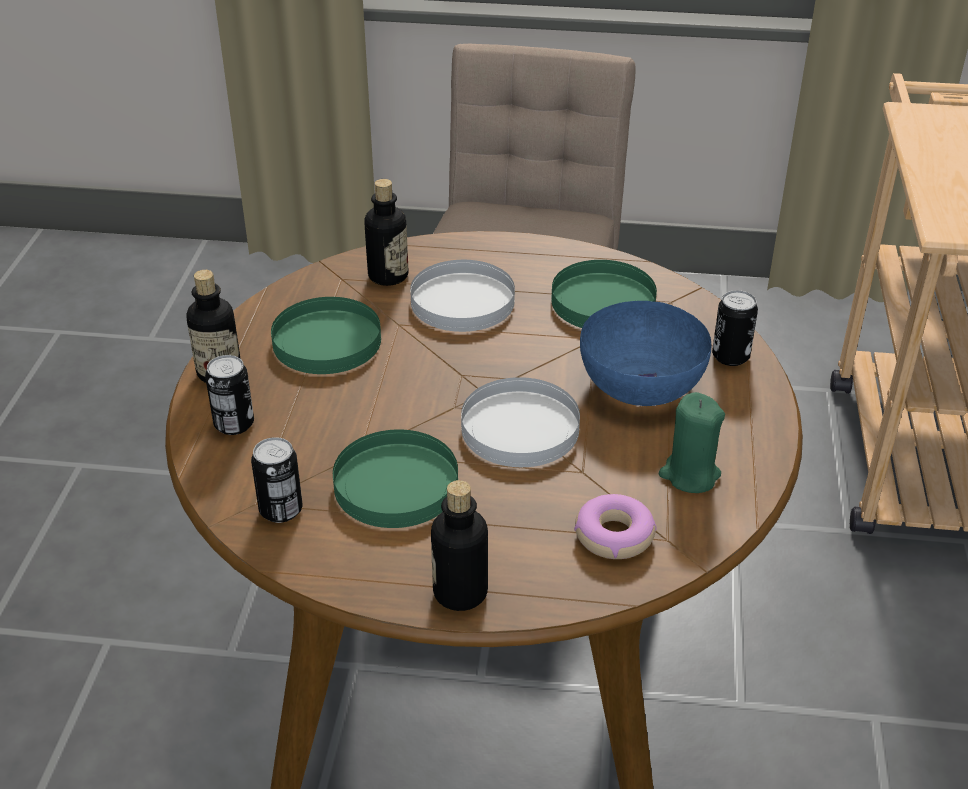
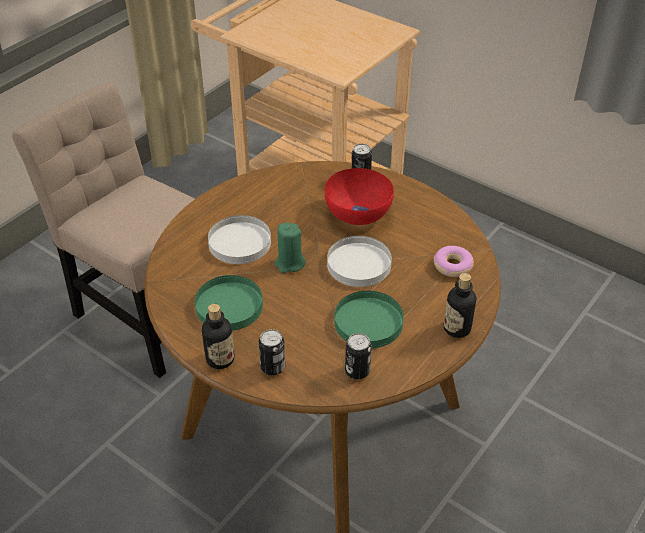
camera: 60 degrees left, 5 degrees up
bottle [364,179,408,286] -> none
green plate [551,260,657,328] -> none
blue bowl [580,301,711,406] -> red bowl [325,168,394,225]
green candle [659,392,725,493] -> green candle moved to [274,223,306,273]

